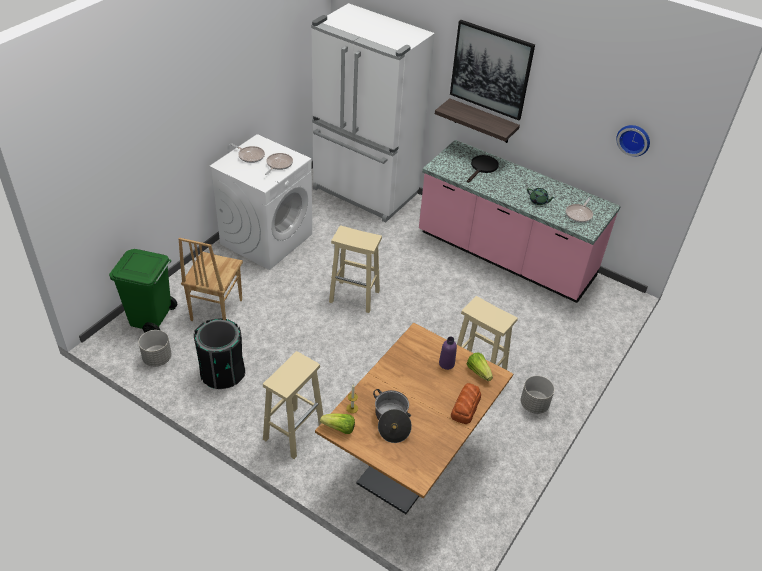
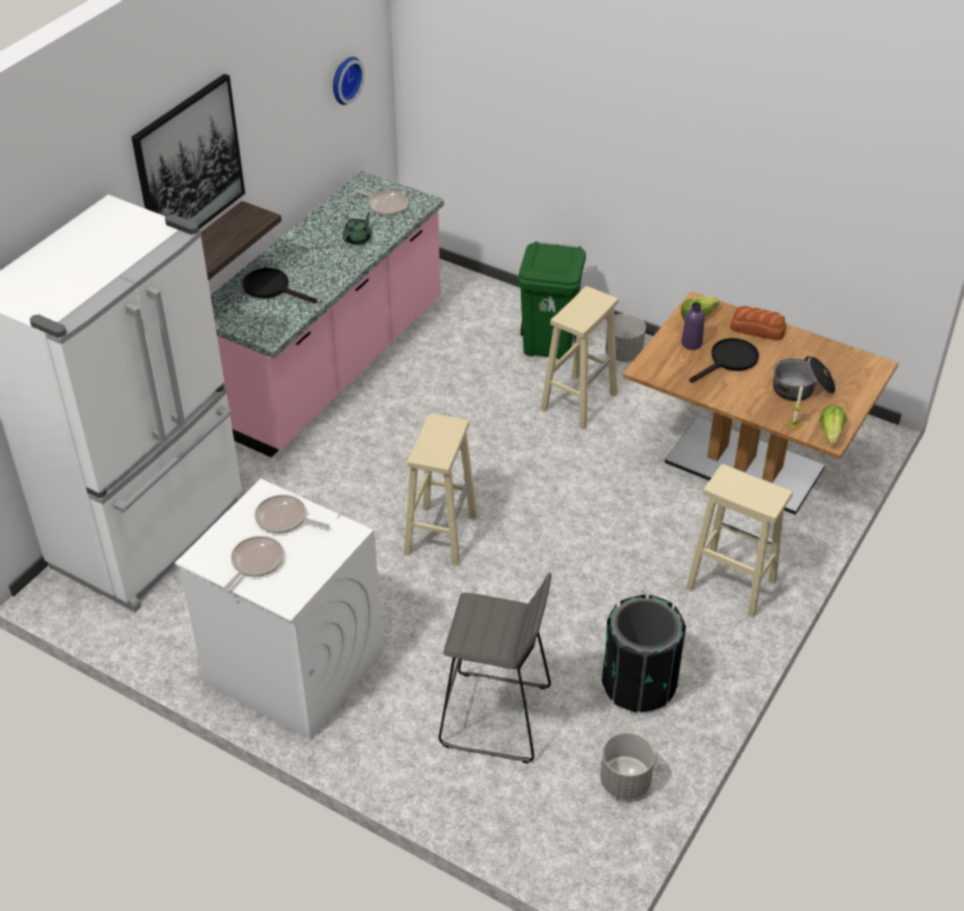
camera: 90 degrees left, 0 degrees up
green trash can [109,249,177,332] -> green trash can moved to [518,241,586,359]
brown chair [178,238,243,321] -> grey stool [439,572,552,763]
none -> black frying pan [689,338,759,382]

